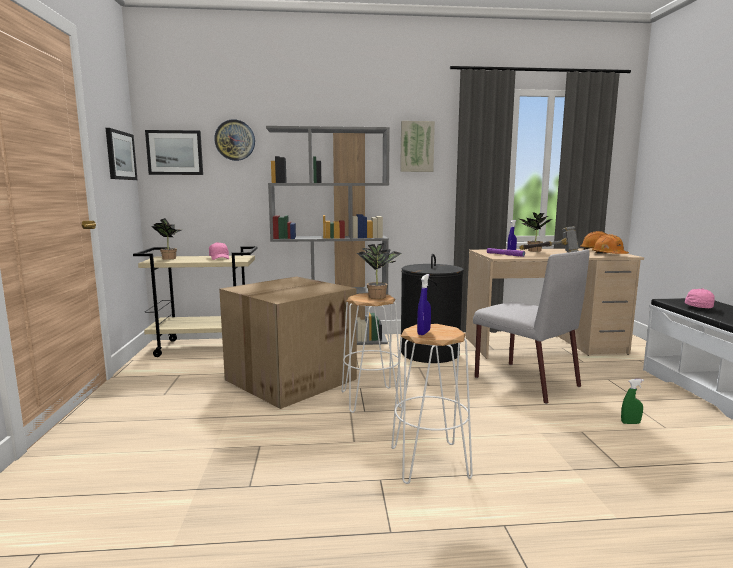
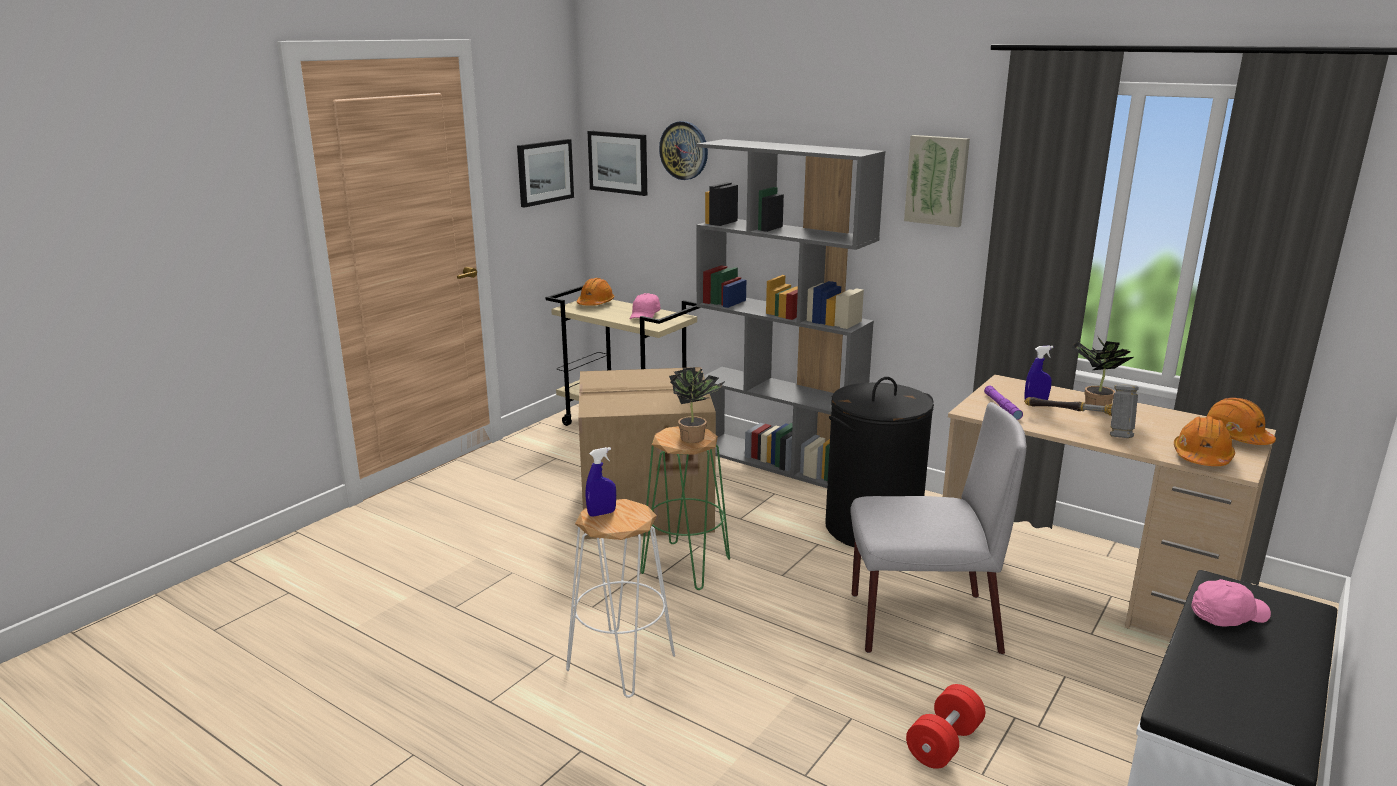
camera: 40 degrees right, 10 degrees up
potted plant [151,218,182,260] -> orange hard hat [577,278,614,306]
white stool [342,293,402,413] -> green stool [640,426,730,590]
grey chair [473,249,590,404] -> grey chair turned 90 degrees counterclockwise [850,402,1026,654]
green spray bottle [621,379,644,424] -> red dumbbell [906,684,985,769]

